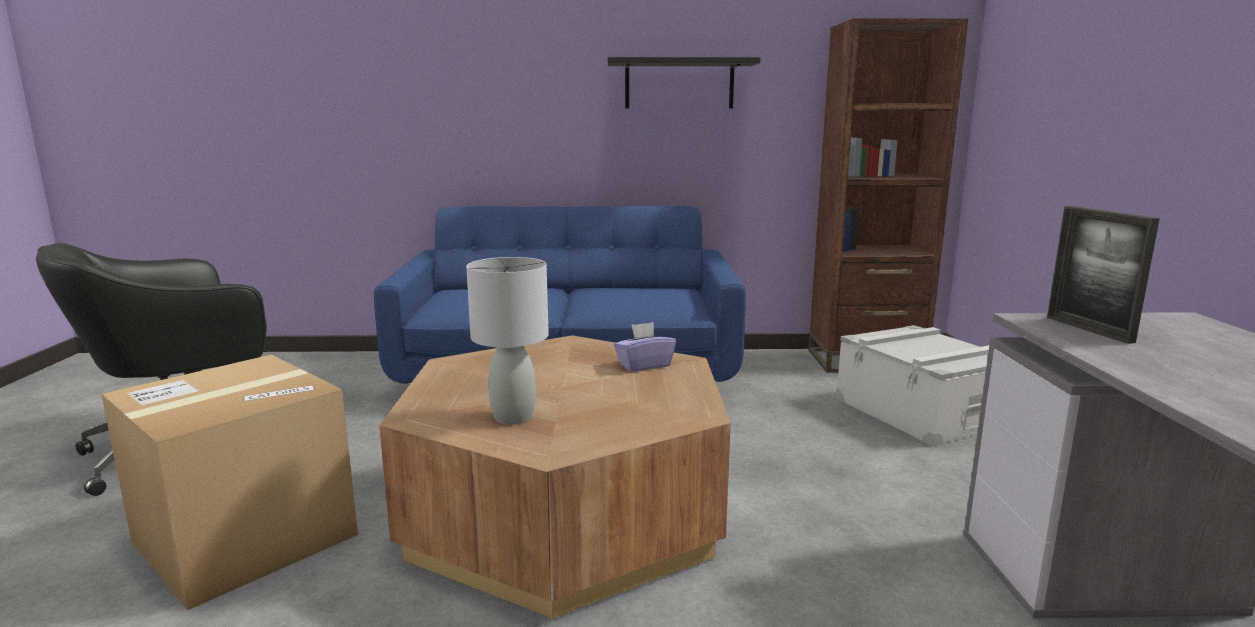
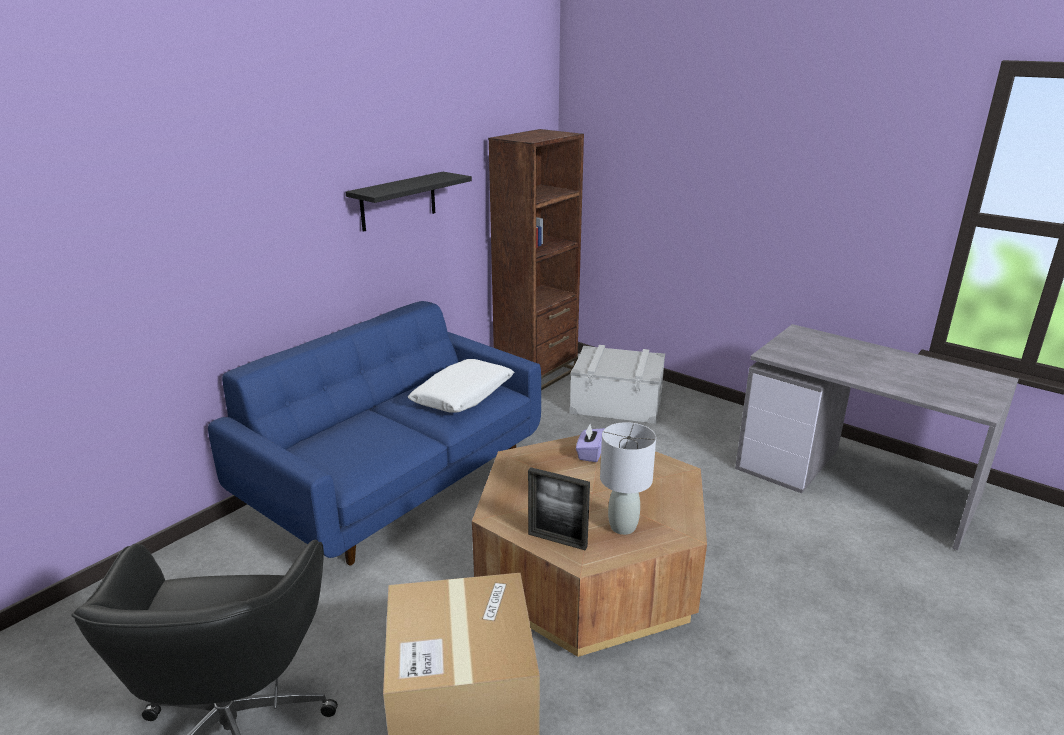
camera: 50 degrees left, 10 degrees up
picture frame [1047,206,1160,344] -> picture frame moved to [528,467,590,550]
none -> white pillow [408,359,514,413]

